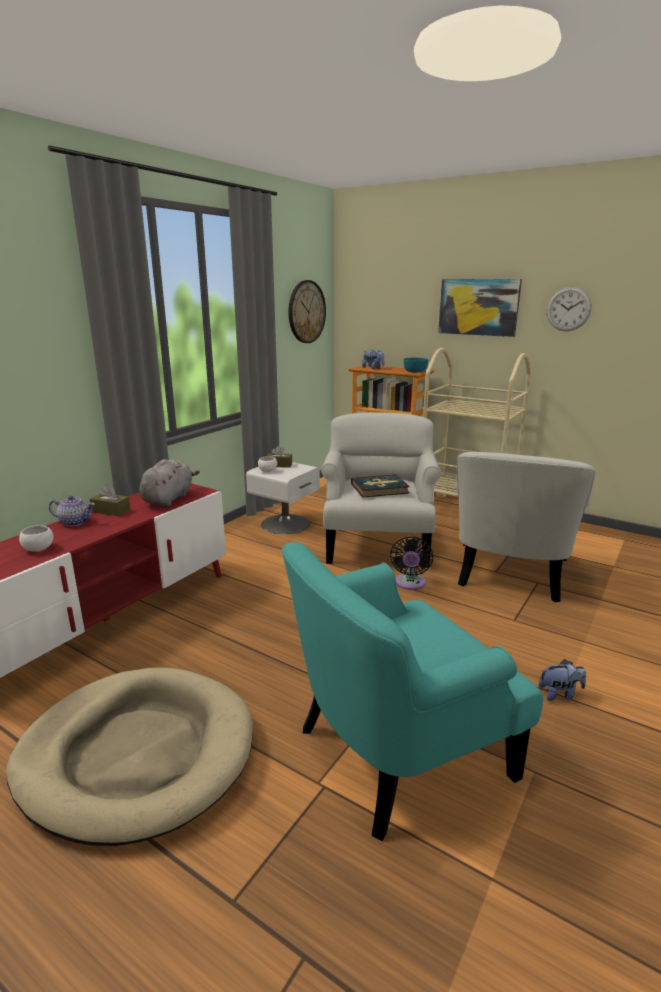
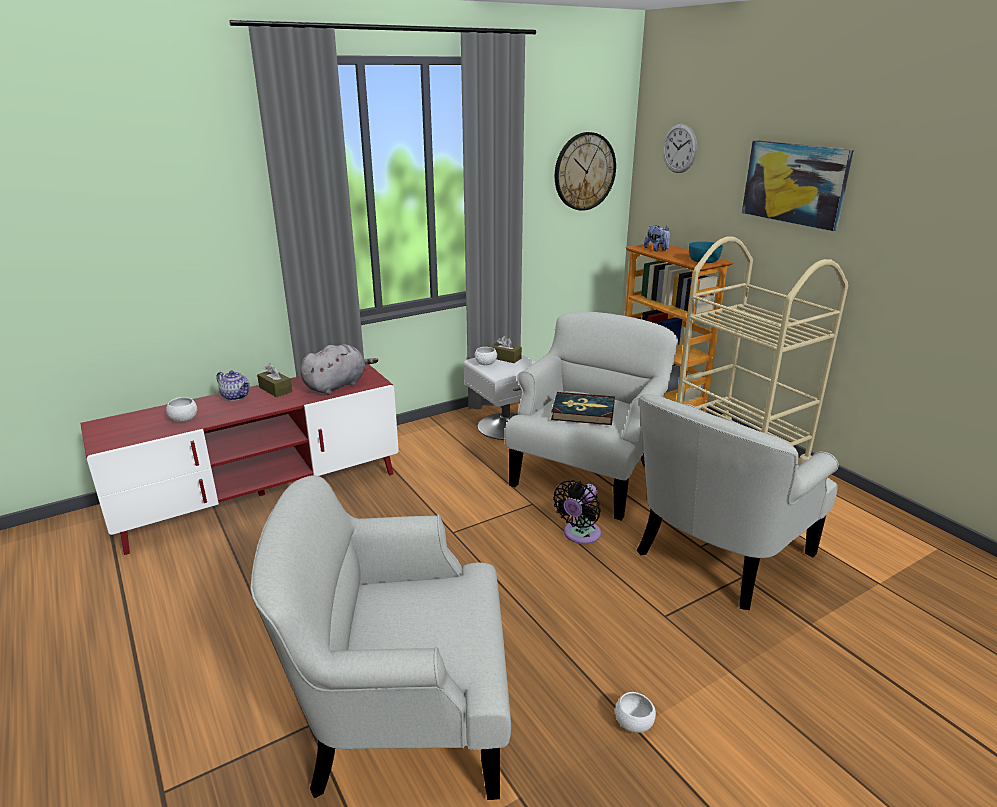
camera: 25 degrees right, 5 degrees up
beige dog bed [6,668,253,846] -> none
turquoise armchair [282,542,543,841] -> white armchair [250,475,511,800]
plush toy [538,659,586,701] -> white bowl [615,692,656,733]
wall clock [547,287,592,331] -> wall clock moved to [663,124,697,173]

